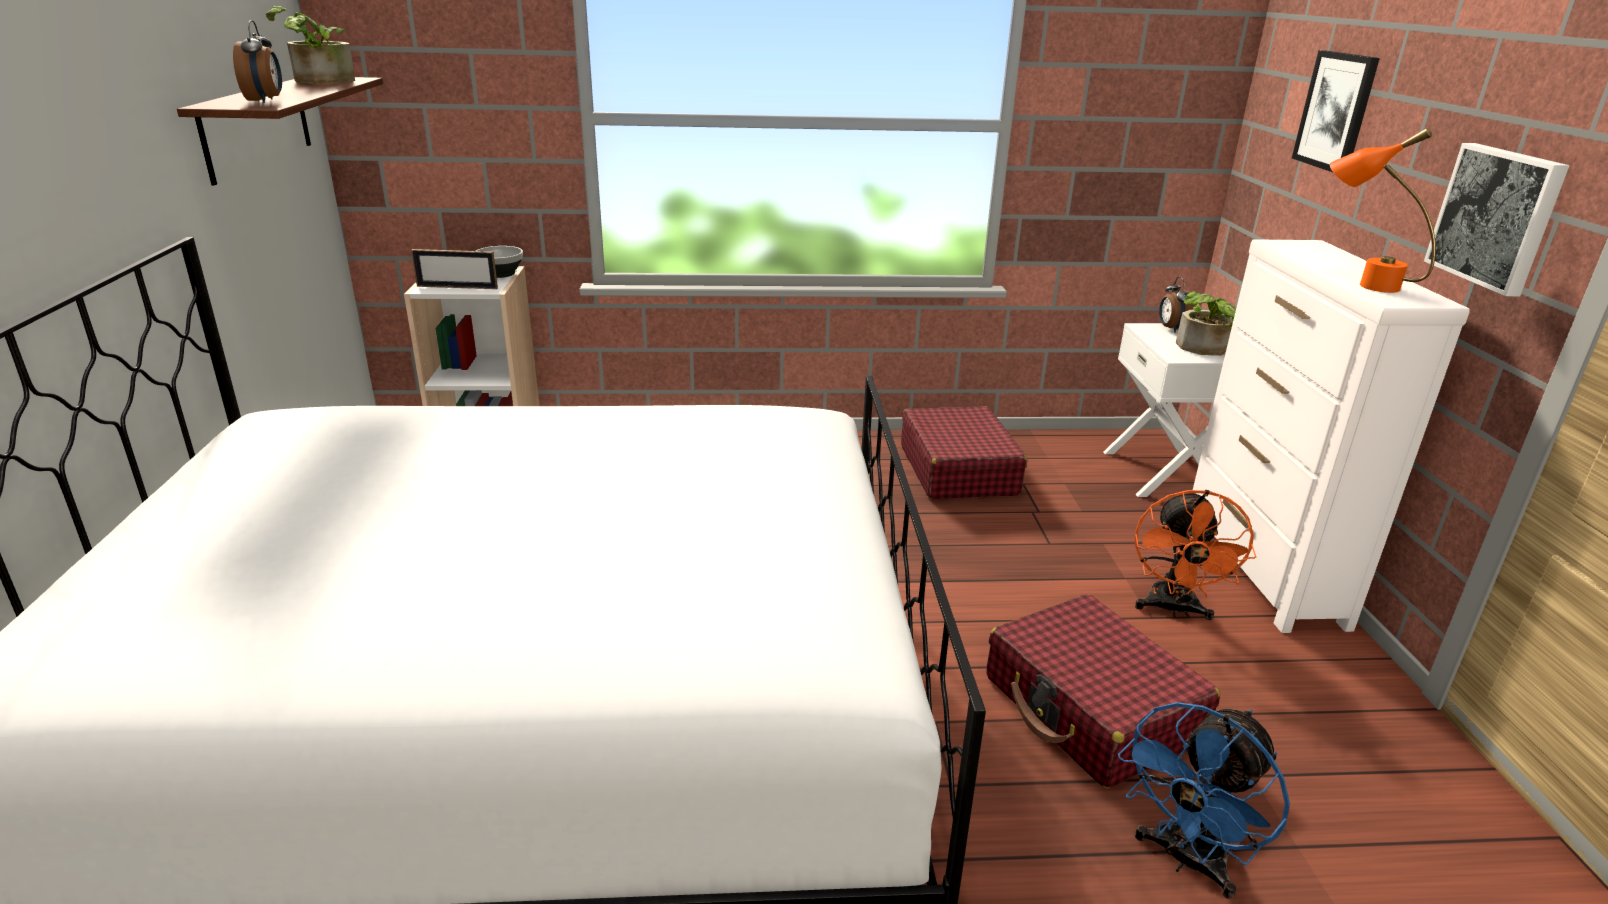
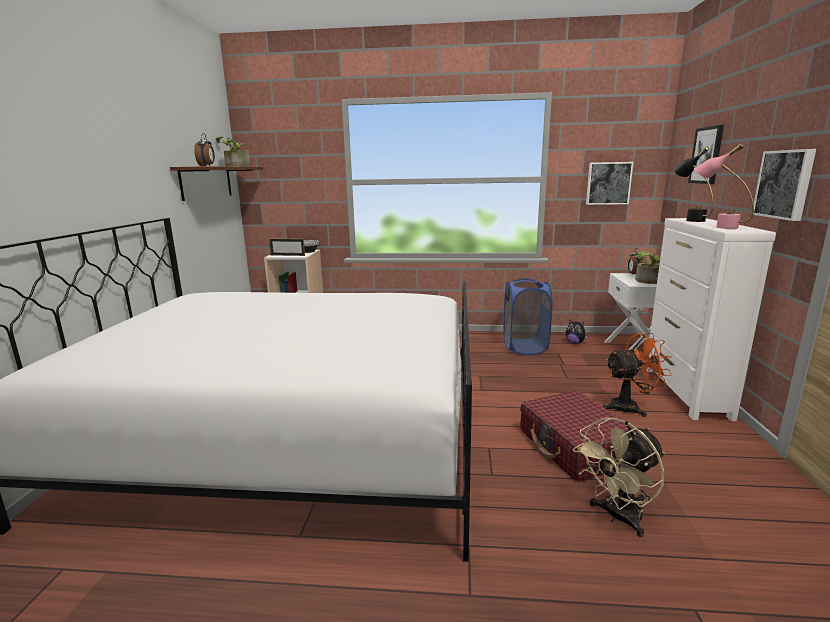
camera: 10 degrees right, 10 degrees down
red suitcase [901,406,1027,499] -> blue laundry basket [504,279,552,355]
blue fan [1118,702,1290,899] -> beige fan [573,418,665,537]
orange fan [1135,490,1256,620] -> orange fan turned 120 degrees counterclockwise [603,333,672,417]
orange table lamp [1330,128,1436,293] -> pink table lamp [694,144,754,229]
none -> plush toy [565,319,588,344]
none -> picture [586,162,633,205]
none -> black table lamp [673,146,714,222]

